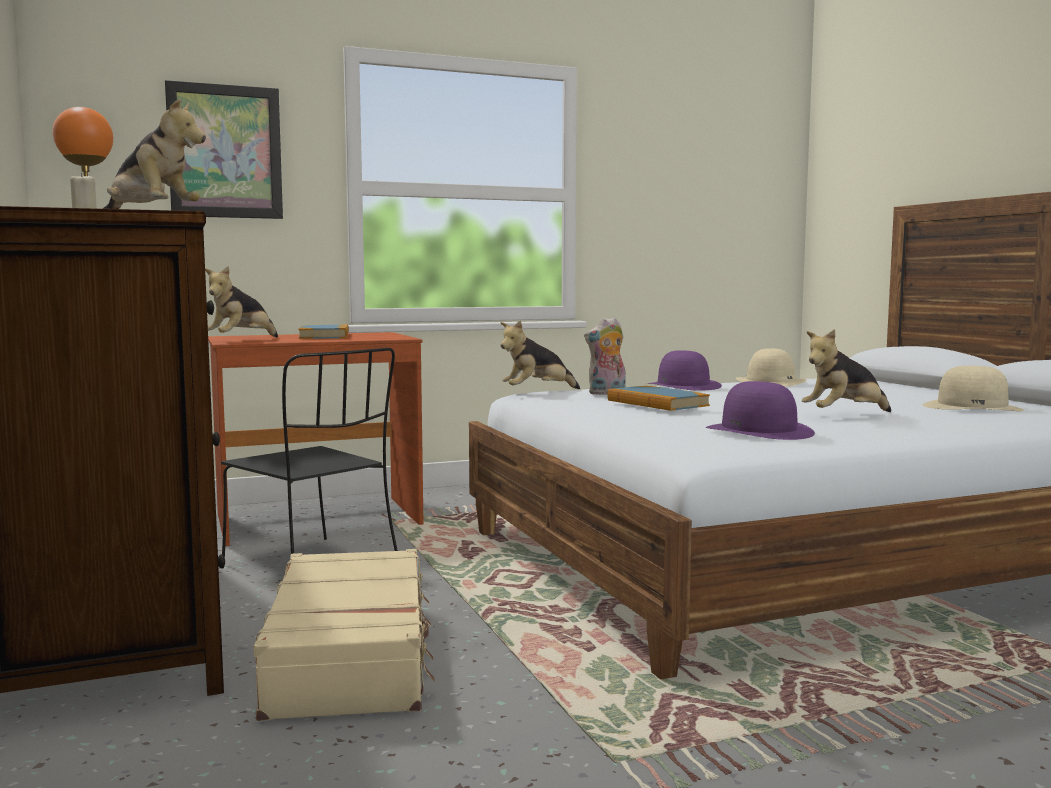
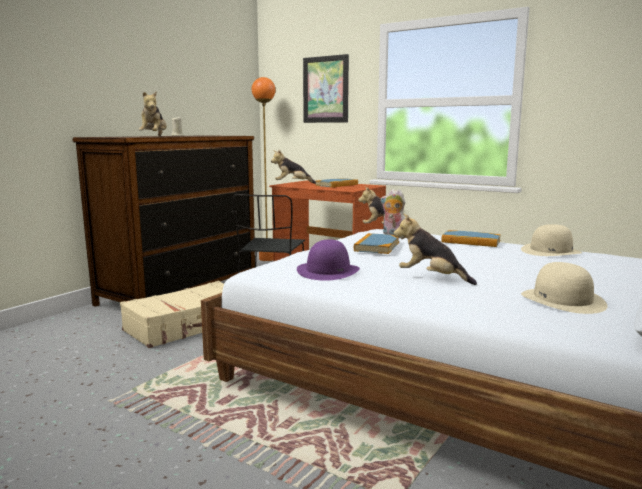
camera: 55 degrees right, 5 degrees up
purple hat [647,350,722,391] -> book [441,230,501,247]

